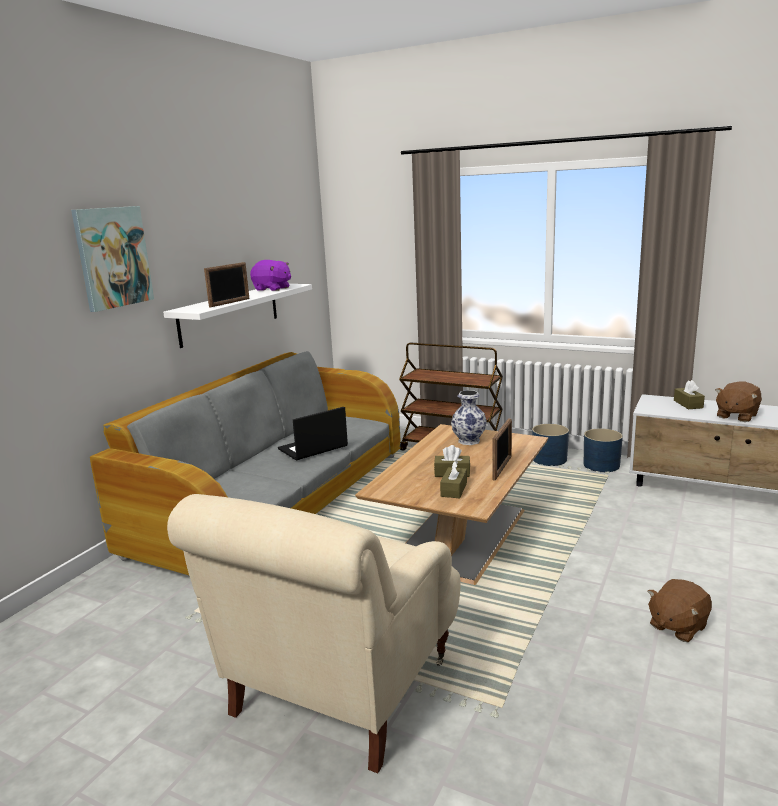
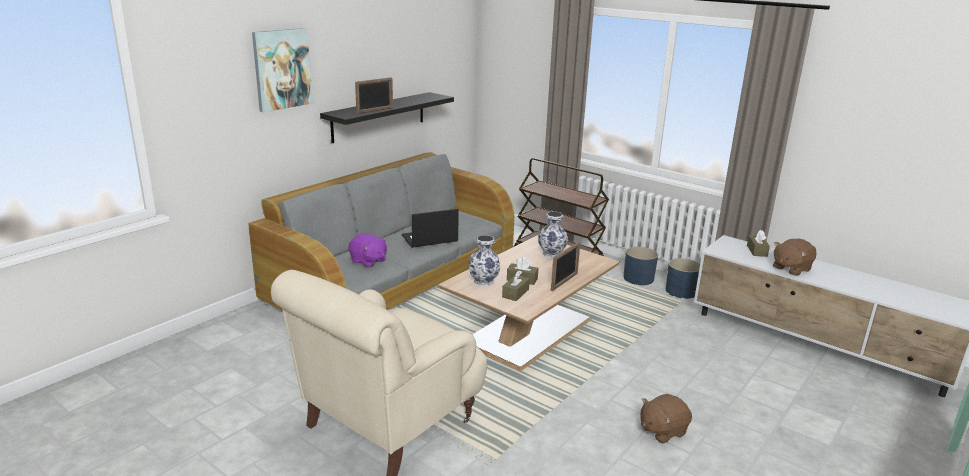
camera: 10 degrees right, 5 degrees up
white shelf [163,284,312,348] -> black shelf [320,92,454,143]
purple plush toy [250,260,291,291] -> purple plush toy moved to [348,233,387,268]
none -> vase [469,235,500,286]

